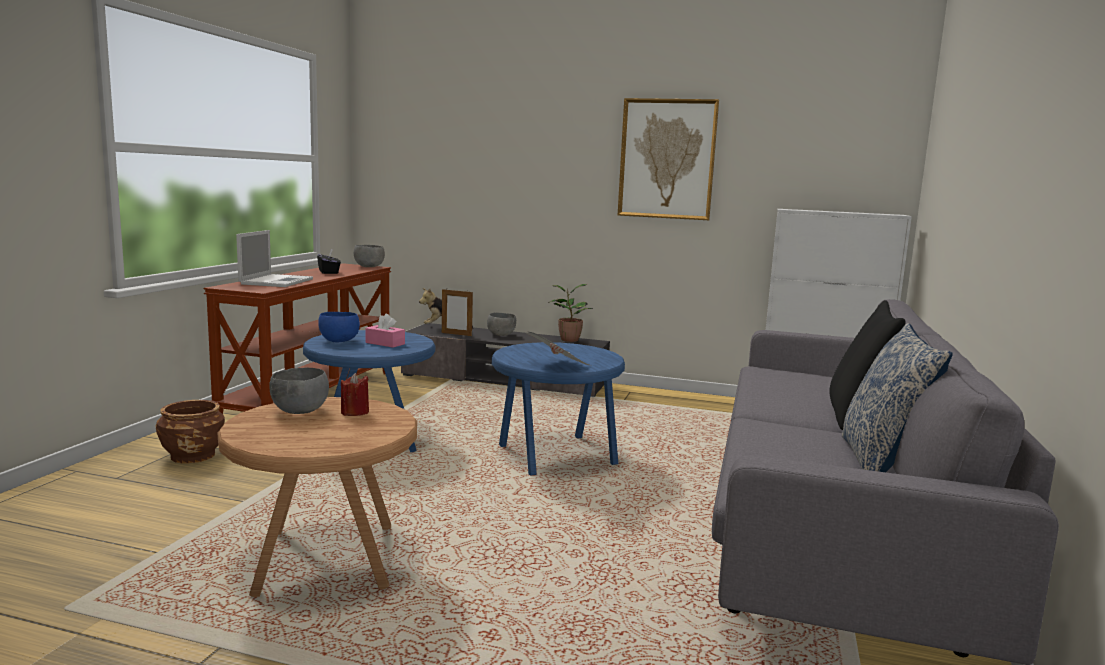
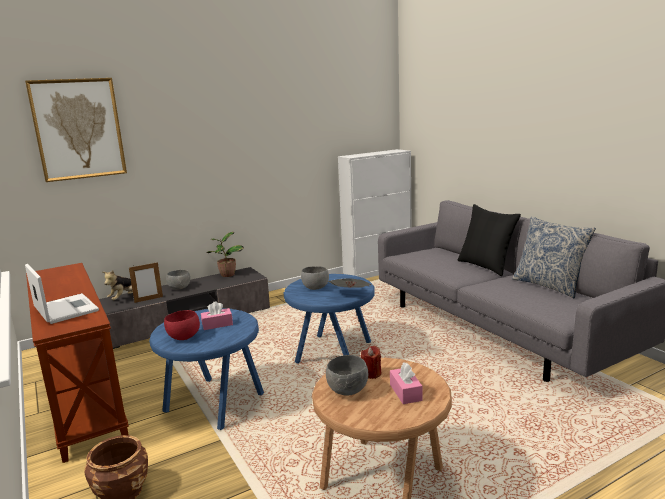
camera: 45 degrees left, 5 degrees up
black tissue box [317,249,341,274] -> none
blue bowl [318,312,360,343] -> red bowl [164,310,200,340]
grey bowl [354,245,385,267] -> grey bowl moved to [301,266,329,290]
picture [618,98,719,220] -> picture moved to [25,78,127,182]
none -> pink tissue box [390,362,423,404]

